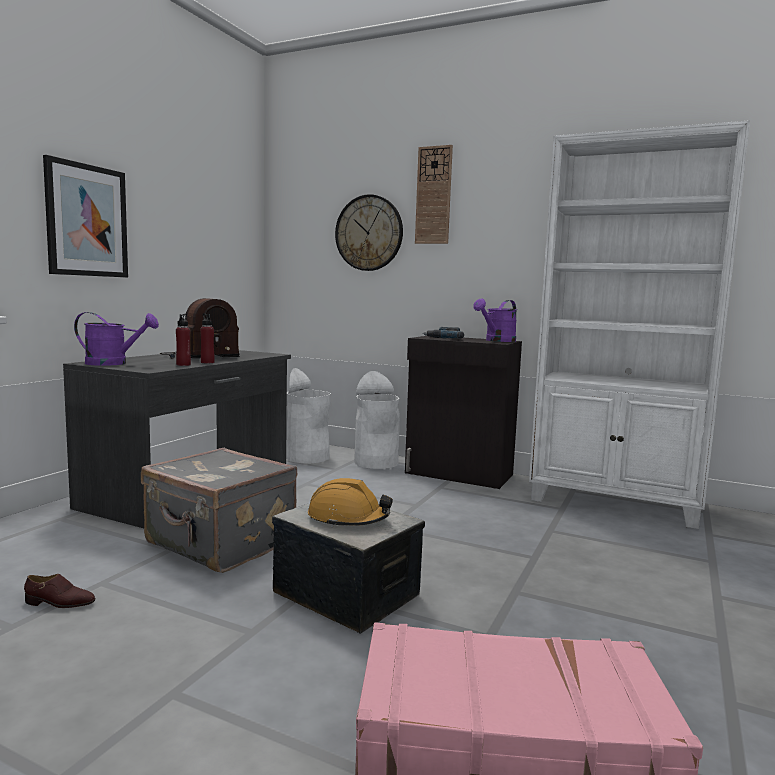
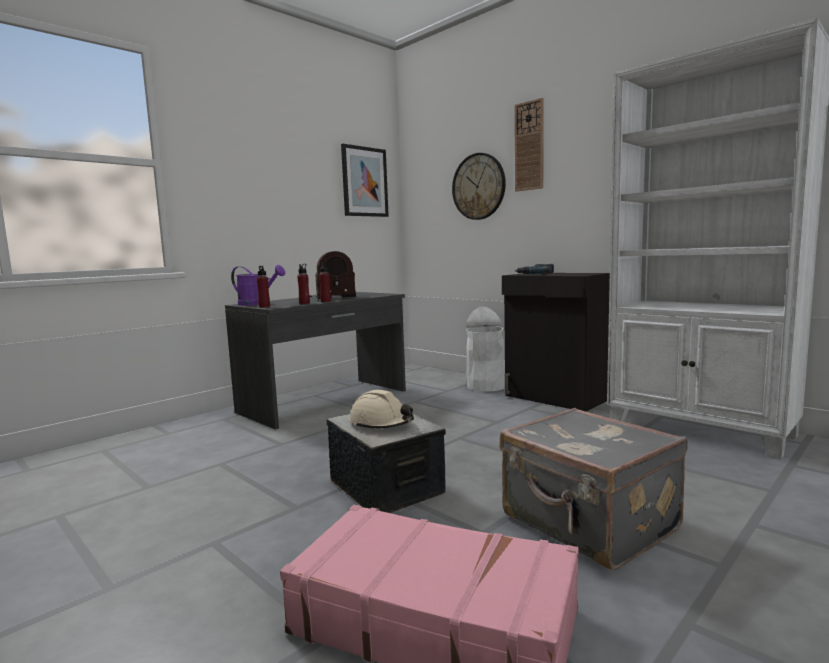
camera: 20 degrees right, 0 degrees up
brown shoe [24,574,95,608] -> none
picture [43,155,128,278] -> picture moved to [341,144,389,217]
grey suitcase [141,448,297,573] -> grey suitcase moved to [500,408,688,570]
white trash can [286,368,331,463] -> none
orange hard hat [308,478,393,528] -> beige hard hat [349,390,414,429]
purple watering can [473,298,517,342] -> none
none -> red bottle [257,266,270,308]

